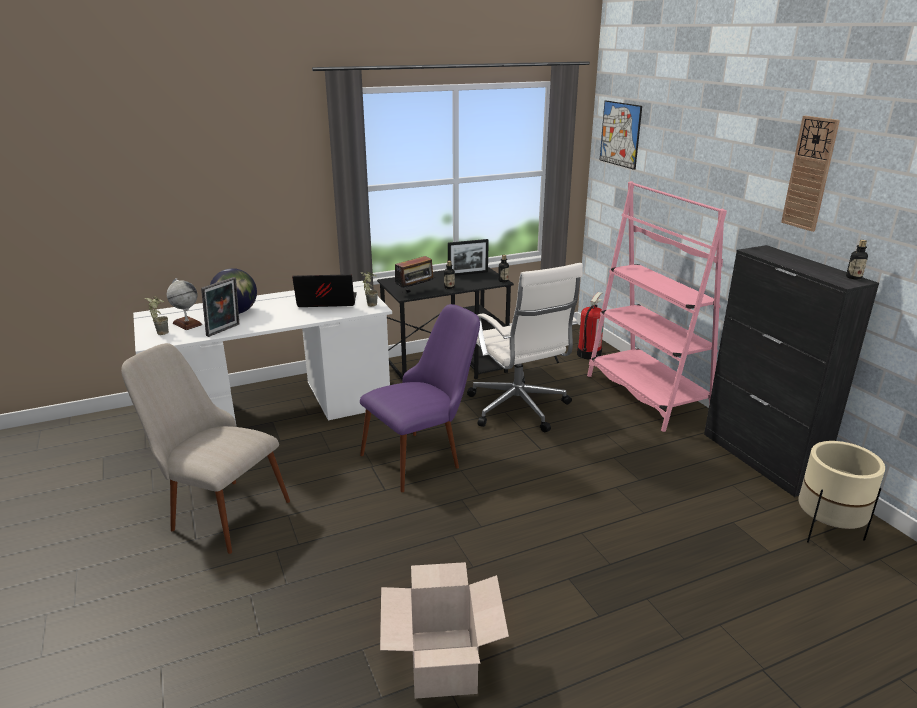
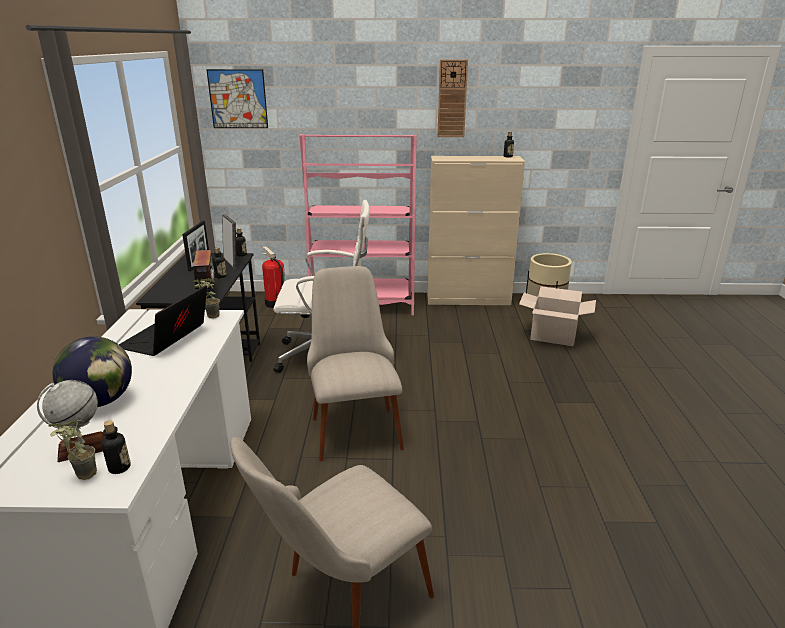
camera: 65 degrees left, 0 degrees up
picture frame [201,277,240,337] -> picture frame moved to [222,214,237,268]
purple chair [360,304,480,492] -> beige chair [307,266,404,461]
cardboard box [380,562,509,699] -> cardboard box moved to [519,286,596,346]
black cabinet [704,245,879,497] -> beige cabinet [427,156,525,305]
none -> bottle [101,420,131,474]

